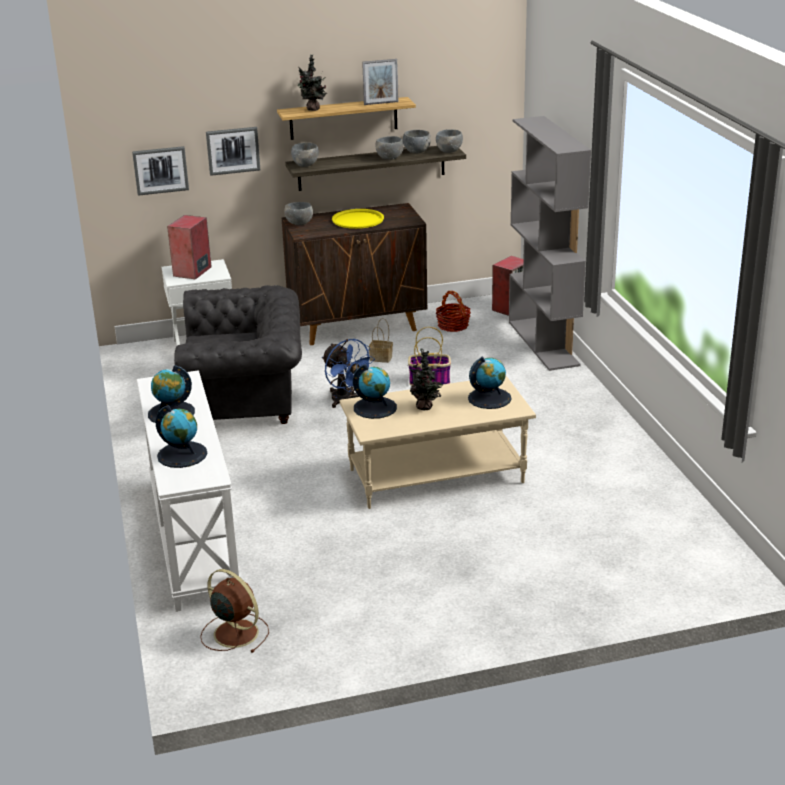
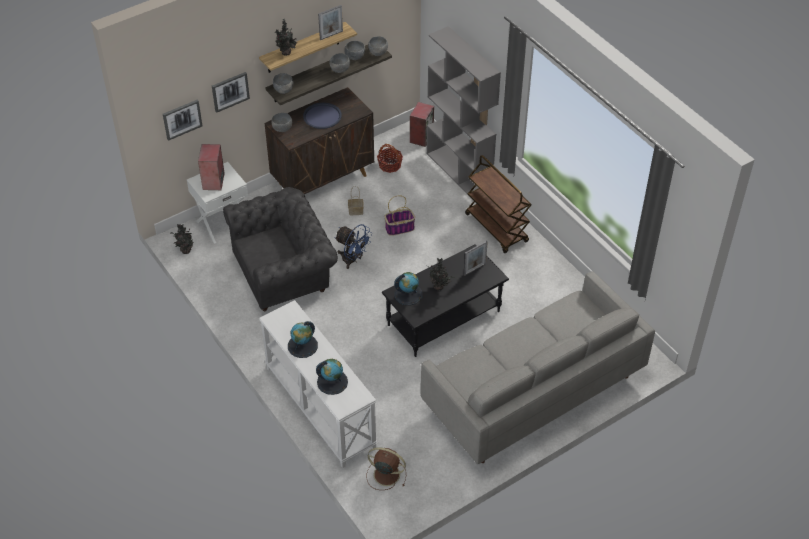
camera: 20 degrees left, 20 degrees up
yellow tray [332,209,384,229] -> blue tray [303,102,342,129]
beige coffee table [340,376,536,509] -> black coffee table [382,244,509,357]
globe [468,357,512,409] -> picture frame [464,241,488,276]
none -> potted plant [171,224,193,254]
none -> grey sofa [421,271,655,464]
none -> brown cart [465,155,531,253]

